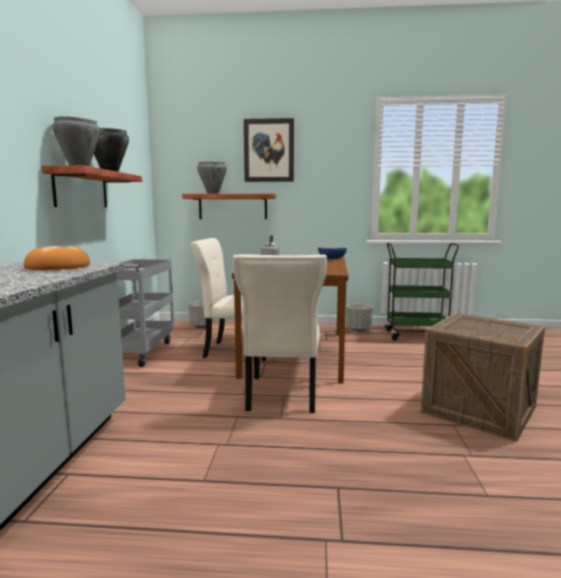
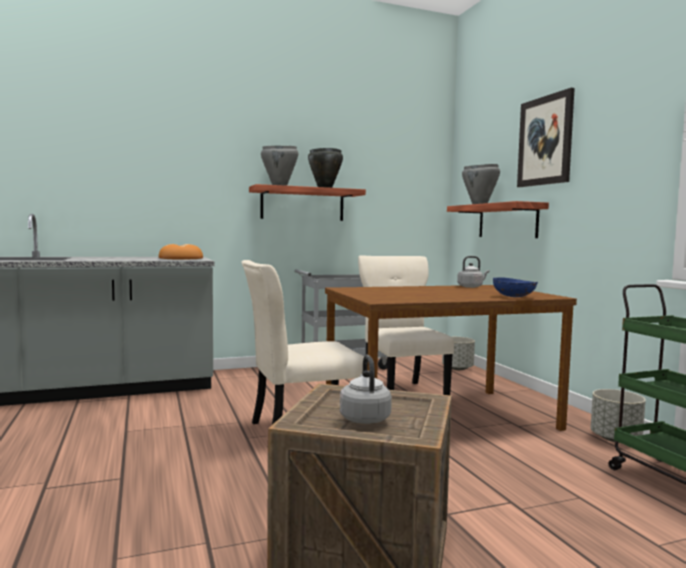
camera: 65 degrees right, 5 degrees down
none -> grey kettle [340,355,392,424]

